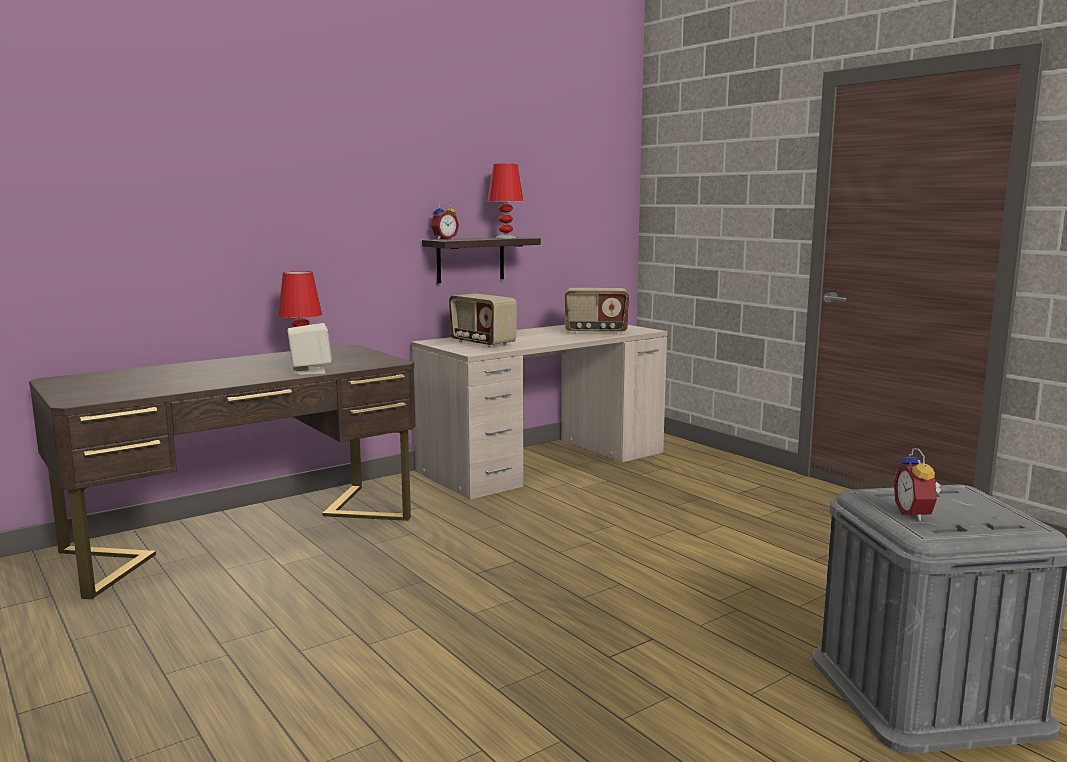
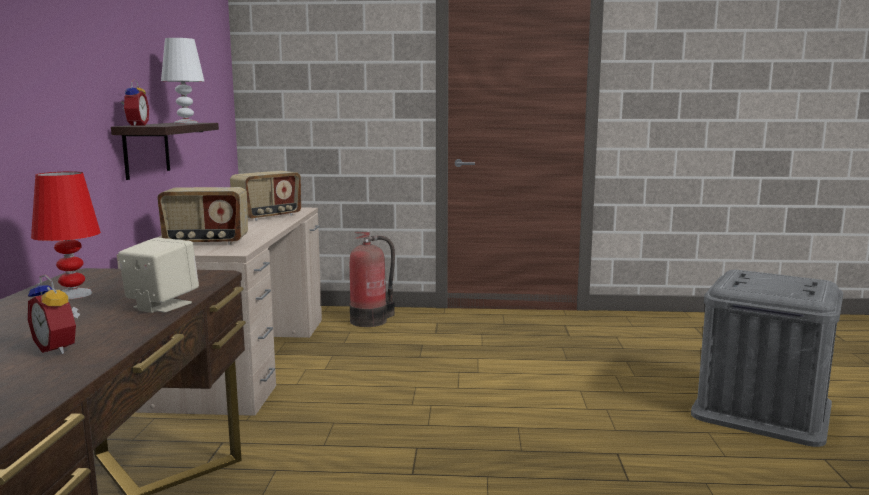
camera: 50 degrees left, 0 degrees up
red table lamp [488,163,524,239] -> white table lamp [161,38,204,124]
alarm clock [894,448,941,521] -> alarm clock moved to [27,274,80,354]
none -> fire extinguisher [350,232,395,327]

